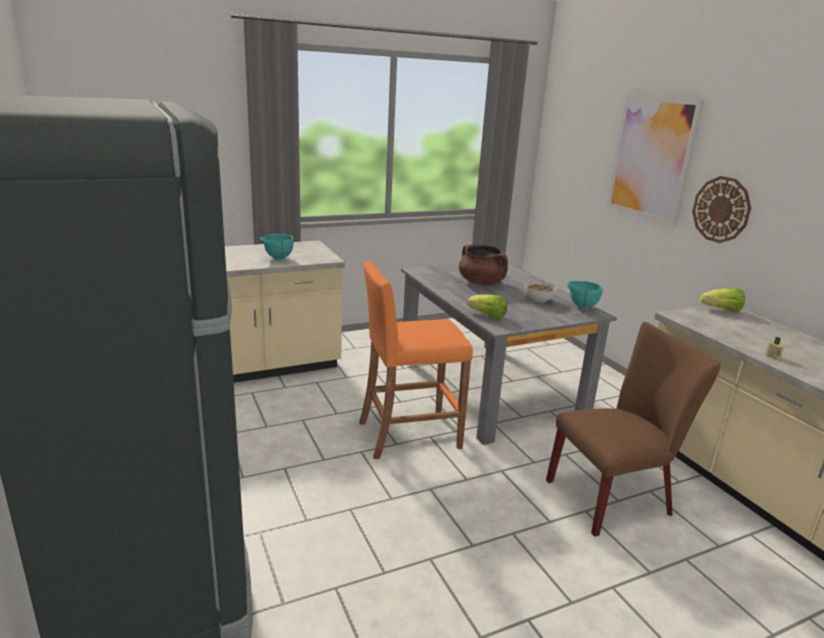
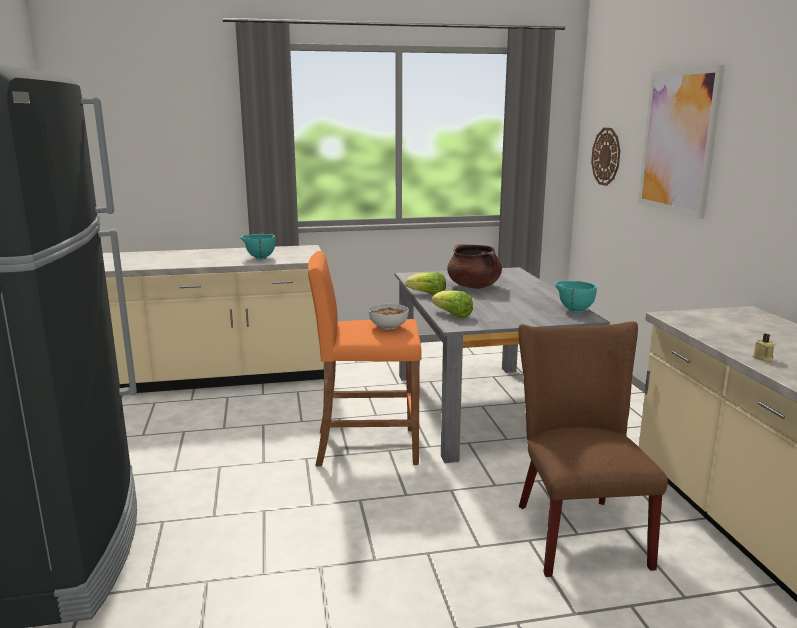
camera: 15 degrees right, 5 degrees down
bowl [525,281,558,303] -> bowl moved to [368,304,409,330]
brown chair [546,322,721,537] -> brown chair turned 90 degrees counterclockwise [518,321,668,577]
wall clock [692,176,751,243] -> wall clock moved to [591,128,620,186]
lettuce [700,288,745,312] -> lettuce moved to [406,272,446,295]

